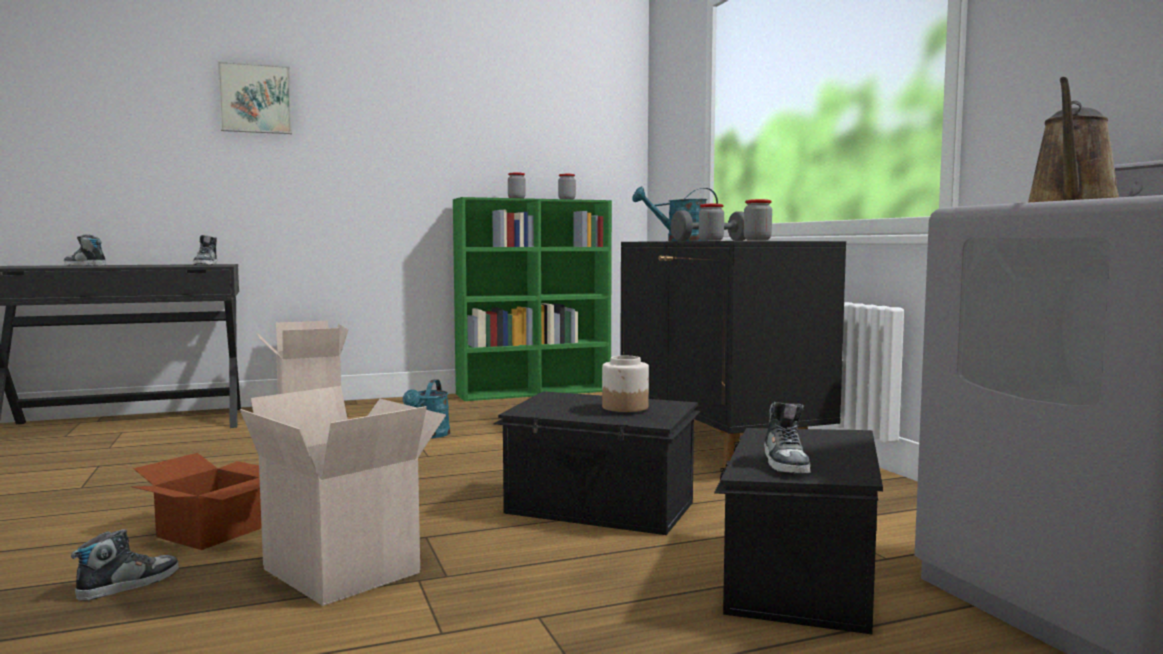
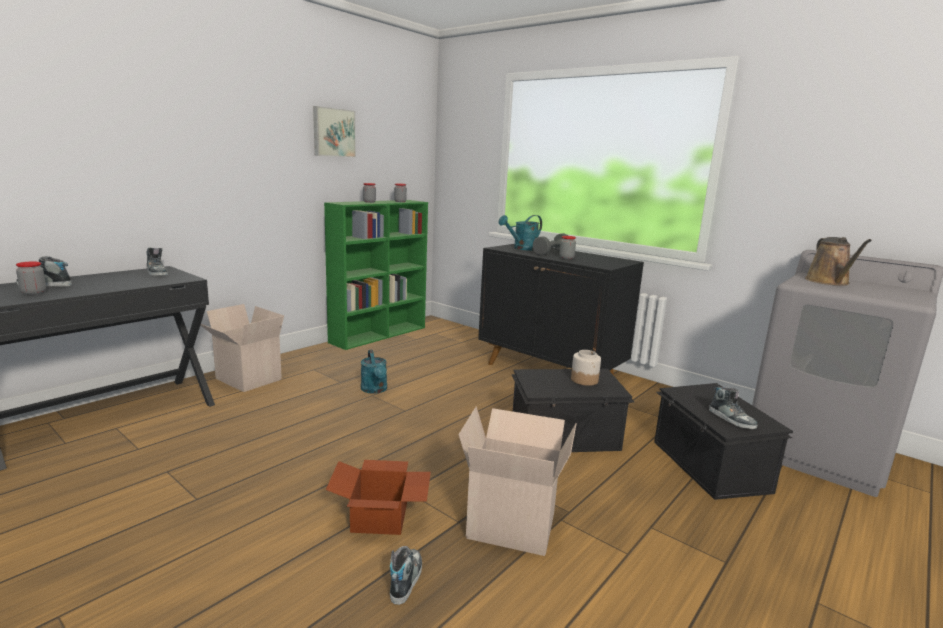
camera: 30 degrees left, 10 degrees up
picture [218,61,292,134] -> picture moved to [313,106,356,158]
jar [744,199,772,240] -> jar moved to [16,261,46,295]

